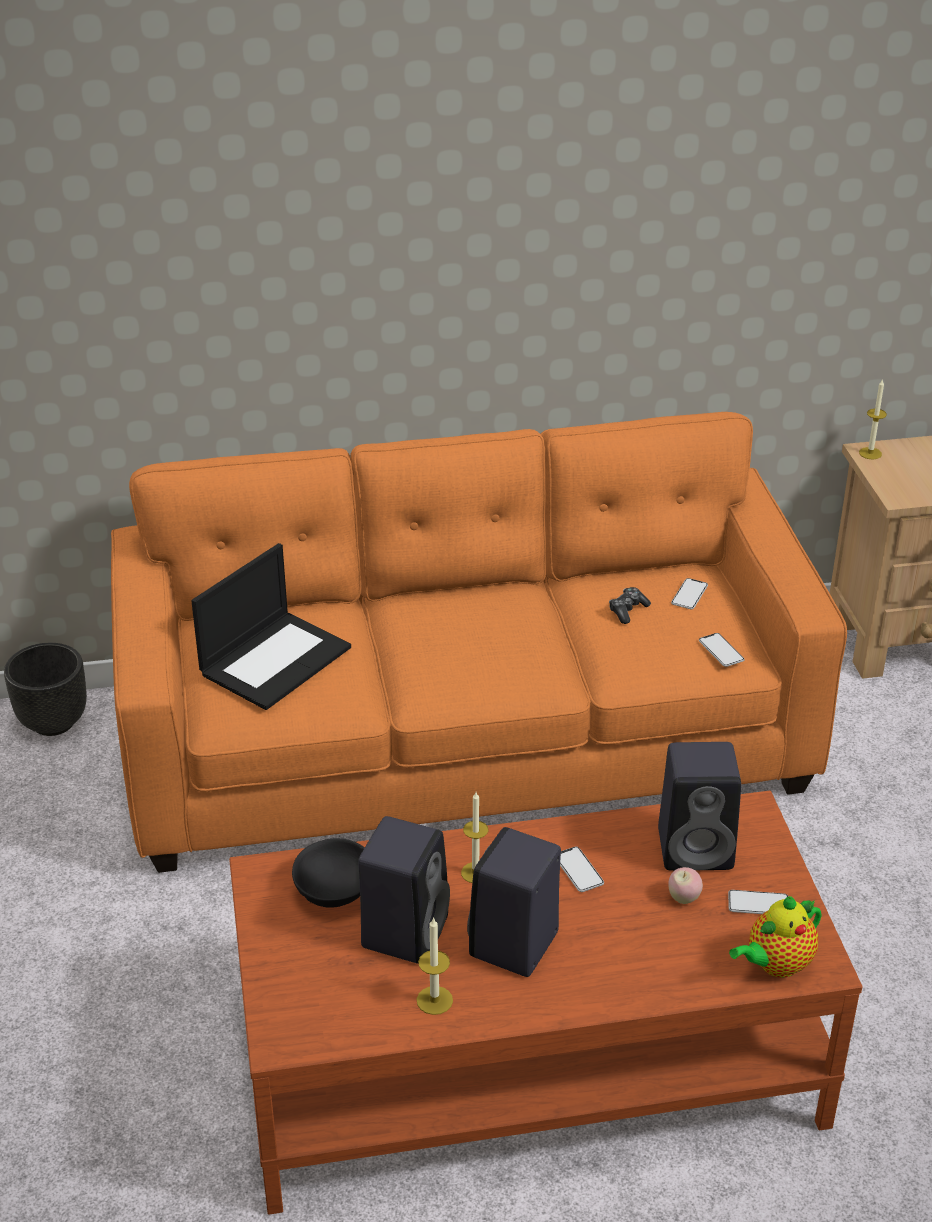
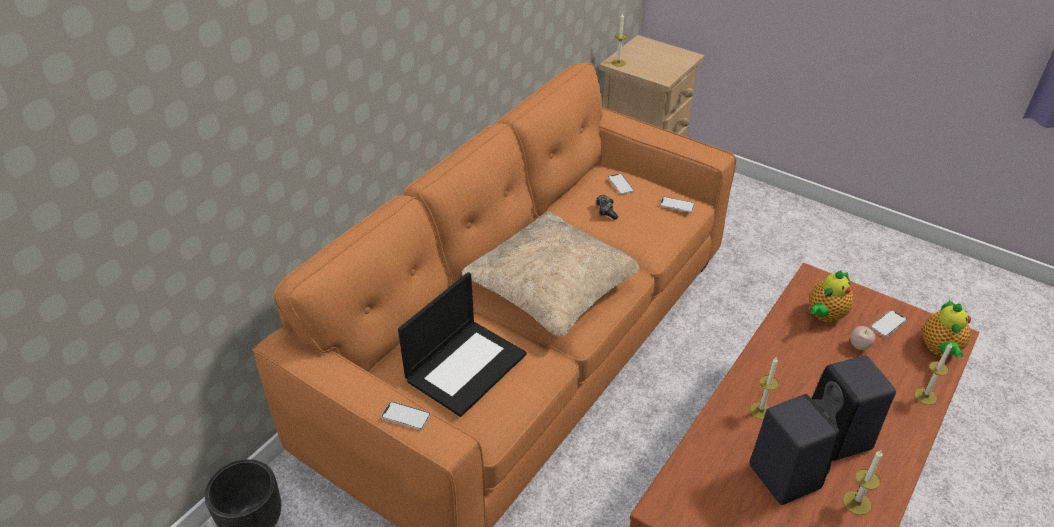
camera: 45 degrees left, 5 degrees up
laptop [191,543,351,710] -> laptop turned 45 degrees clockwise [398,272,526,417]
black bowl [292,838,365,908] -> none
phone [560,847,604,892] -> phone moved to [381,401,431,430]
black speaker [658,742,741,871] -> teapot [809,271,854,322]
none -> beige pillow [461,211,640,337]
none -> candle [914,342,952,405]

